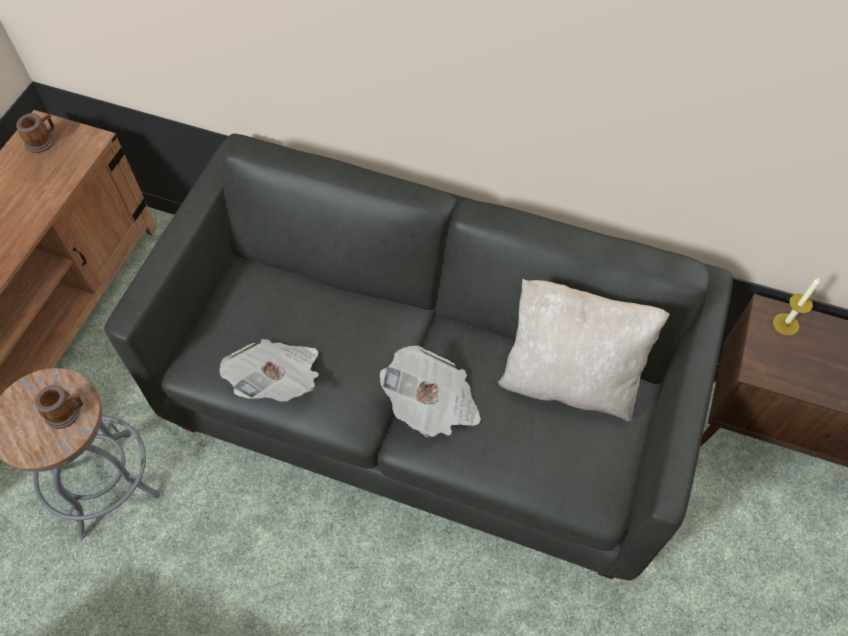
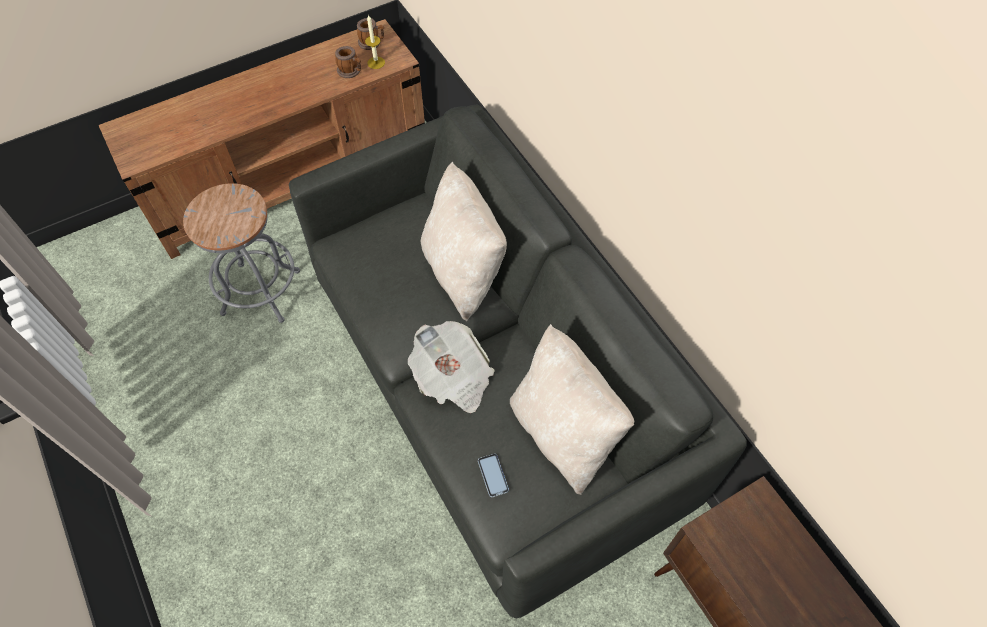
camera: 40 degrees right, 0 degrees up
mug [34,385,83,429] -> mug moved to [335,46,361,78]
newspaper [220,339,319,402] -> none
candle [773,278,820,336] -> candle moved to [365,14,385,69]
none -> beige pillow [421,162,507,321]
none -> phone [478,454,509,497]

